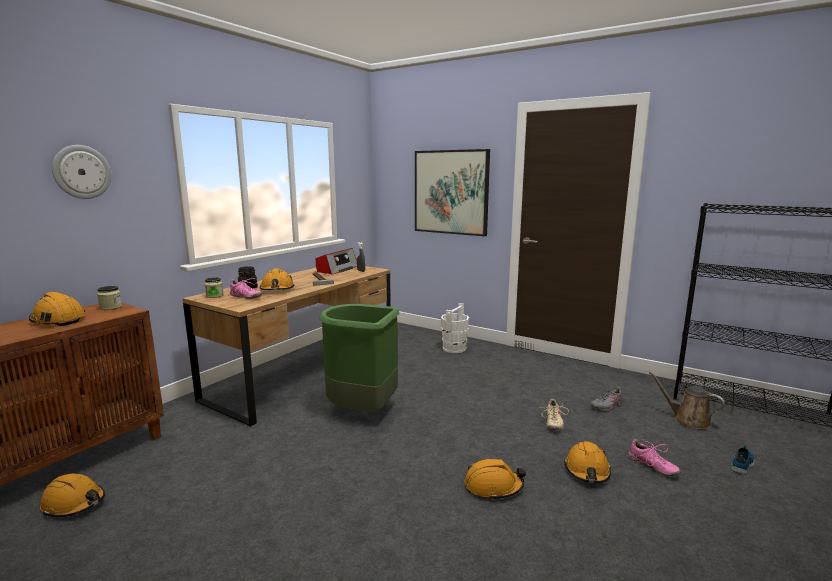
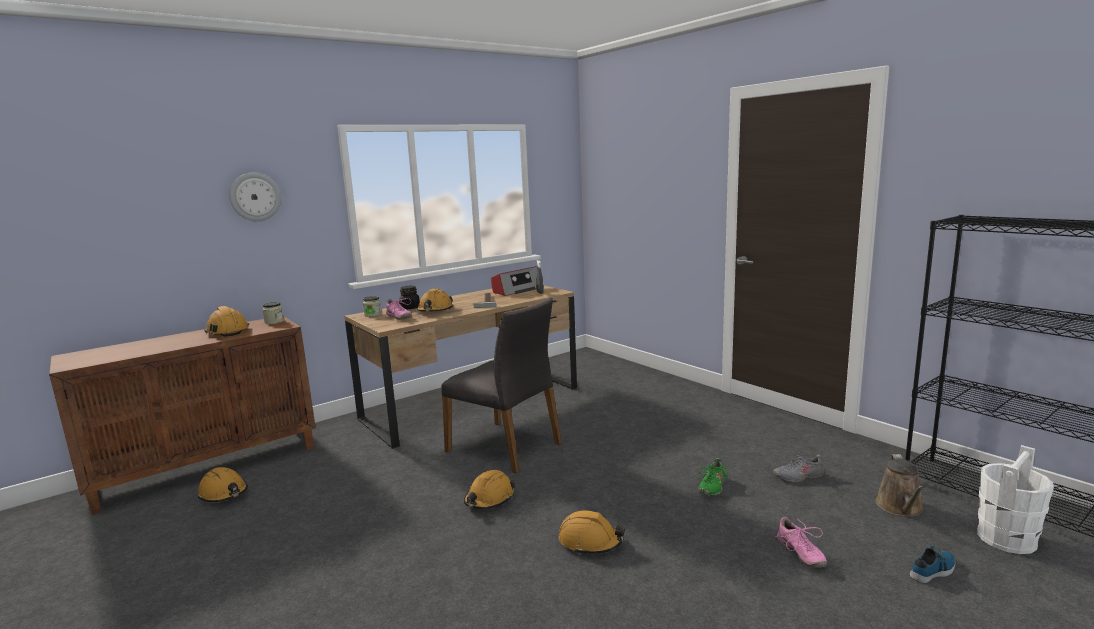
camera: 20 degrees right, 0 degrees up
green trash can [319,304,400,412] -> grey chair [441,297,562,474]
picture [415,149,490,236] -> none
white bucket [441,303,469,353] -> white bucket moved to [977,445,1054,554]
beige shoe [539,399,569,430] -> green shoe [698,458,728,496]
orange hard hat [564,441,611,483] -> orange hard hat moved to [464,470,515,509]
brown watering can [649,372,725,429] -> brown watering can turned 135 degrees counterclockwise [876,454,924,517]

